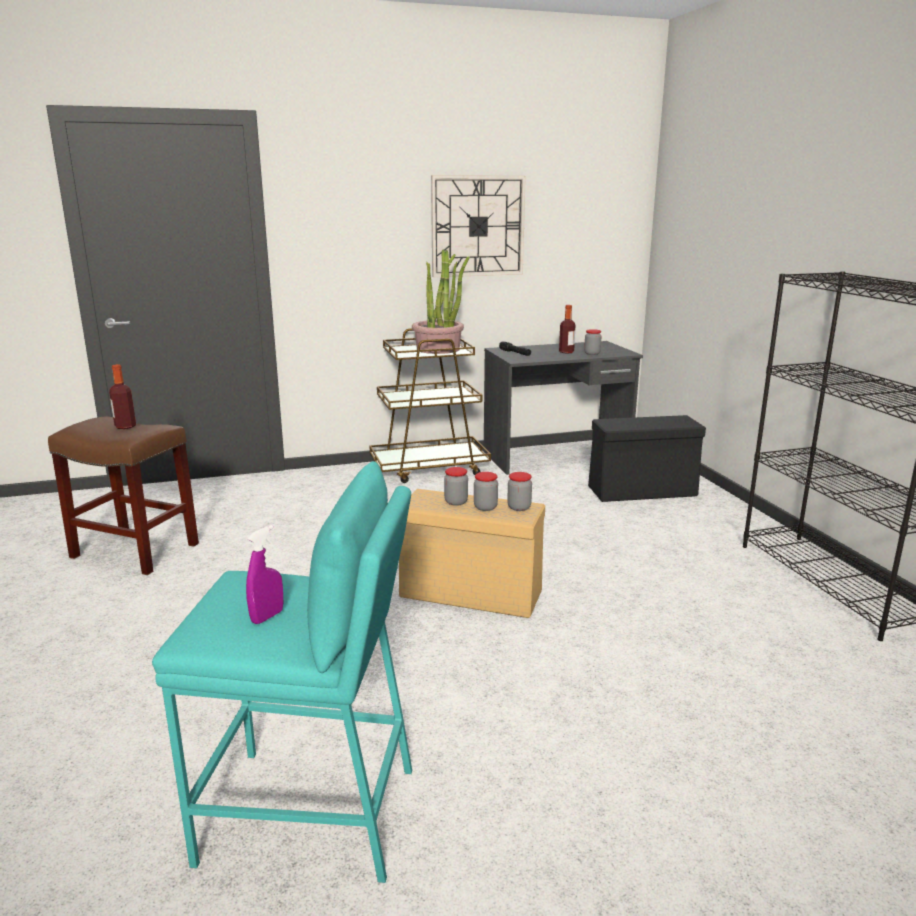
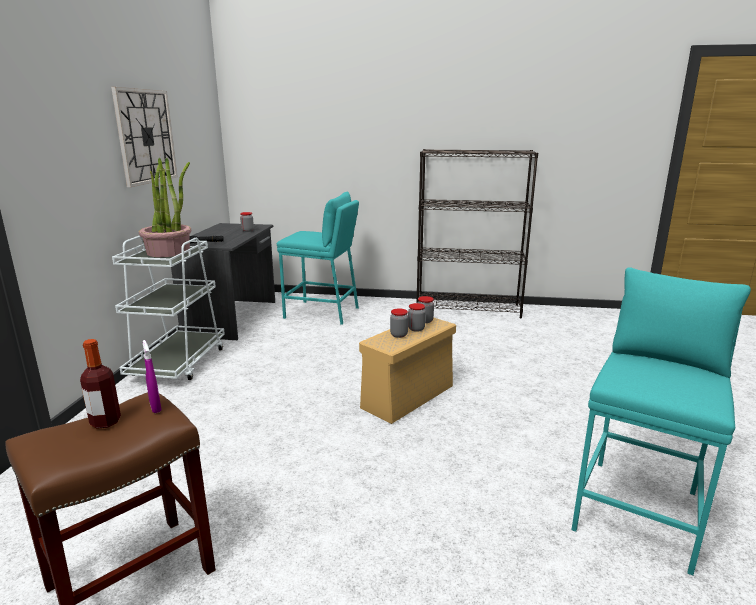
camera: 65 degrees left, 0 degrees up
purple spray bottle [246,525,283,624] -> purple spray bottle moved to [143,340,162,413]
brown cart [369,328,491,483] -> white cart [112,236,225,380]
bottle [559,305,575,354] -> none
black storage box [588,415,706,502] -> turquoise stool [277,192,359,325]

